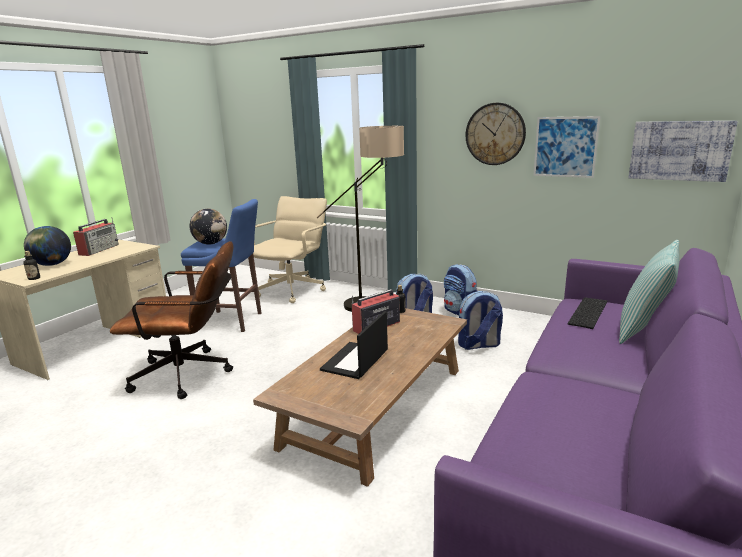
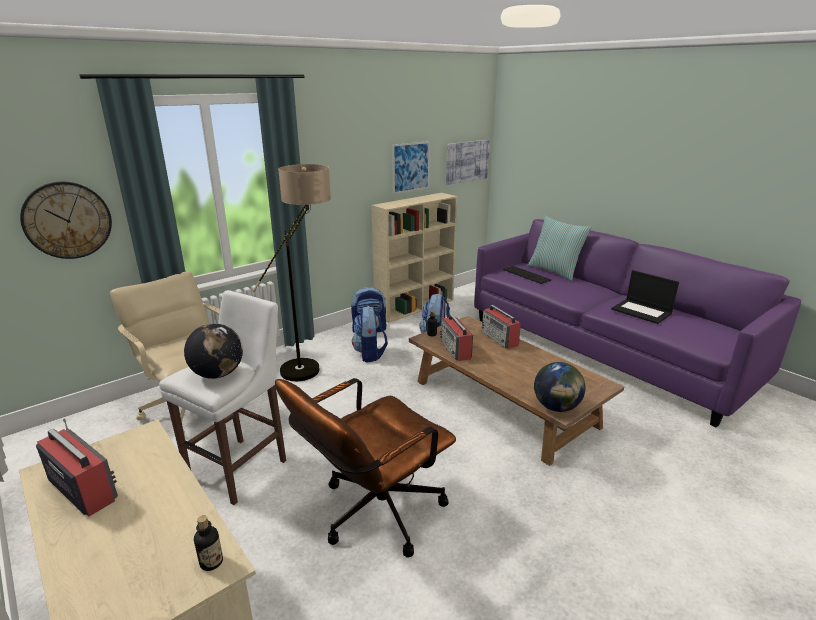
camera: 70 degrees left, 5 degrees up
globe [24,226,71,266] -> globe moved to [534,362,585,412]
brown office chair [110,241,234,399] -> brown office chair turned 150 degrees counterclockwise [275,378,456,558]
blue stool [181,199,262,332] -> white stool [159,290,286,505]
laptop [320,311,388,379] -> laptop moved to [611,270,679,324]
wall clock [465,103,526,165] -> wall clock moved to [20,182,112,259]
none -> beige bookcase [371,193,457,323]
none -> radio [482,305,521,349]

